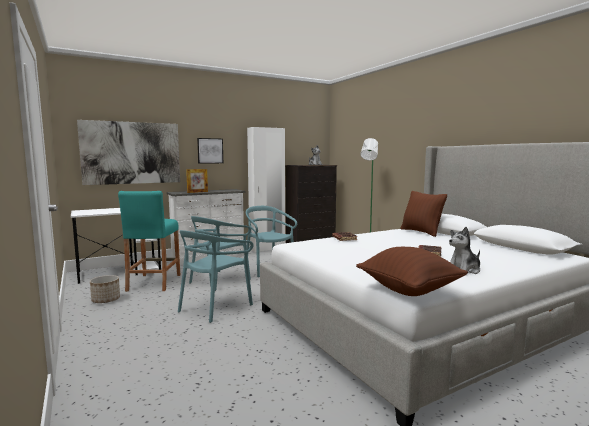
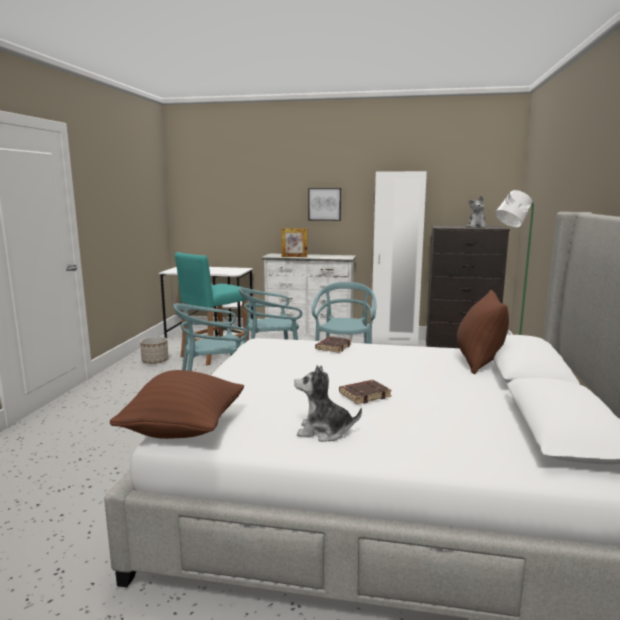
camera: 40 degrees right, 5 degrees up
picture [77,120,180,185] -> none

